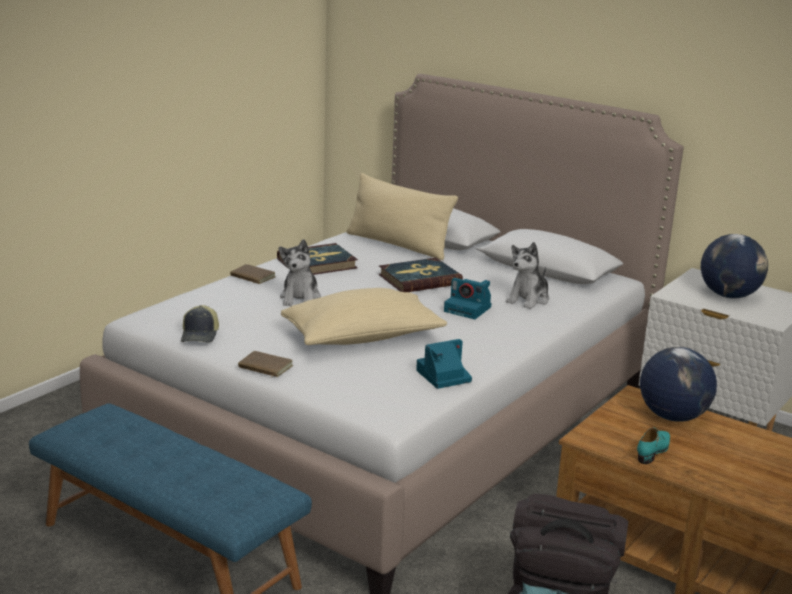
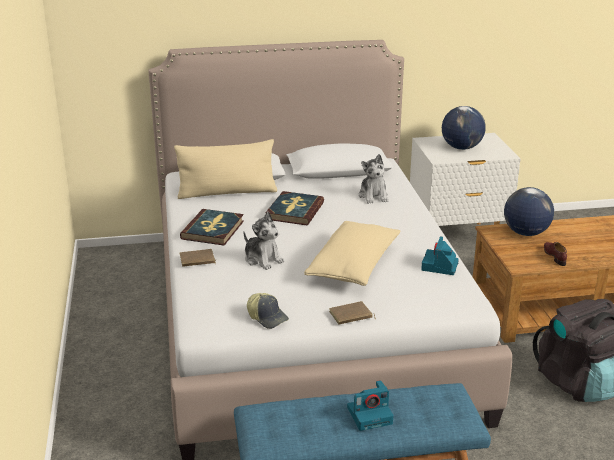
camera: 45 degrees left, 5 degrees up
camera [444,278,491,319] -> camera moved to [347,380,393,431]
turquoise shoe [637,428,670,464] -> brown shoe [544,242,567,266]

